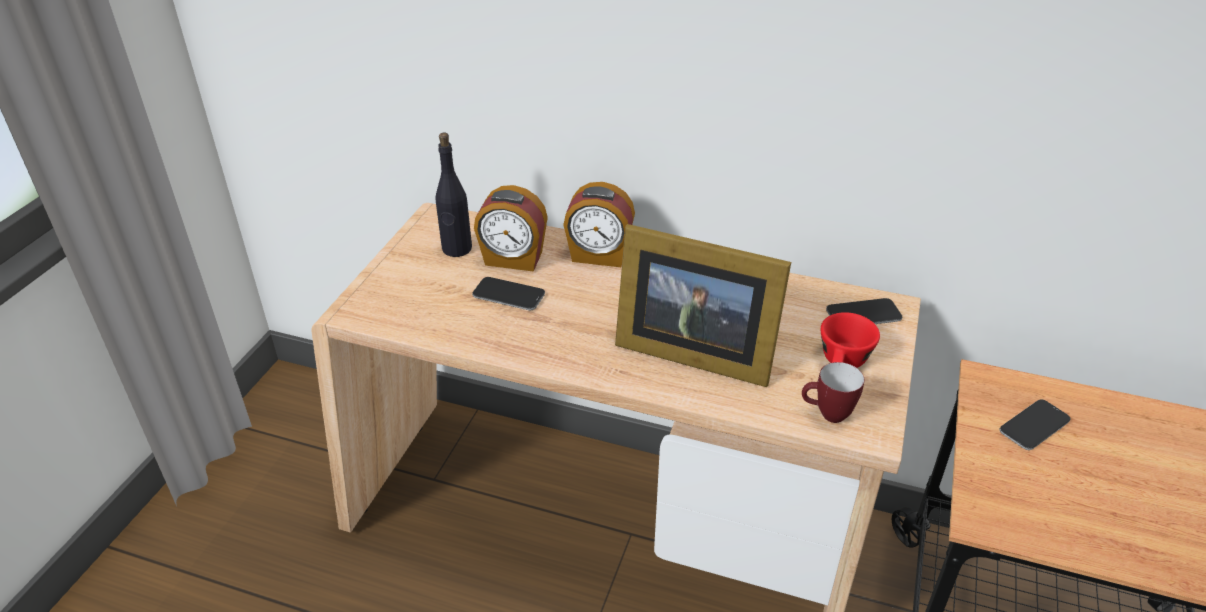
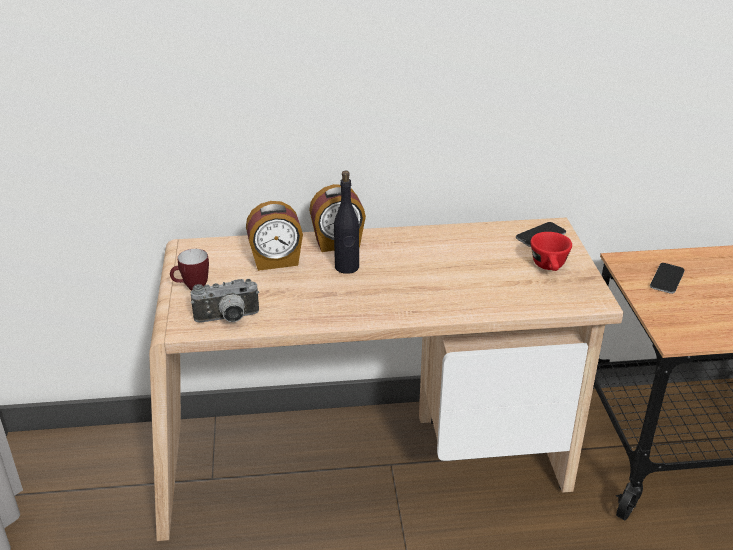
camera: 25 degrees left, 5 degrees down
black bottle [436,133,472,257] -> black bottle moved to [334,171,359,274]
phone [472,277,545,310] -> none
picture frame [615,224,791,387] -> none
mug [802,362,864,423] -> mug moved to [170,249,209,291]
none -> camera [191,279,259,323]

